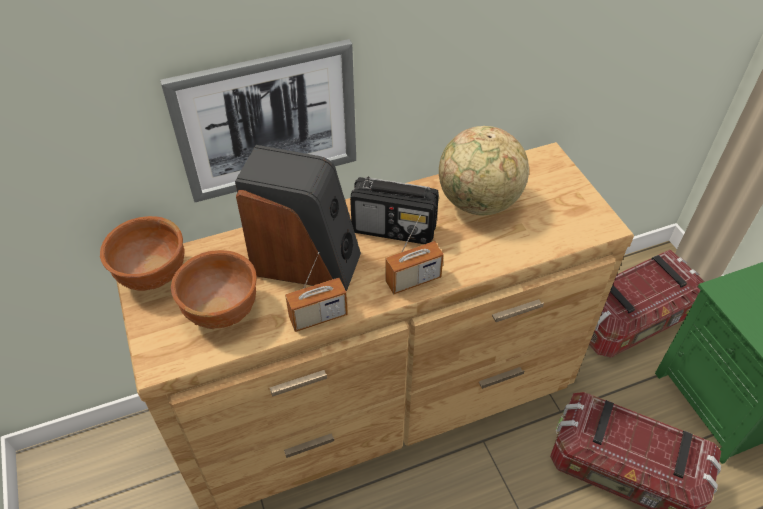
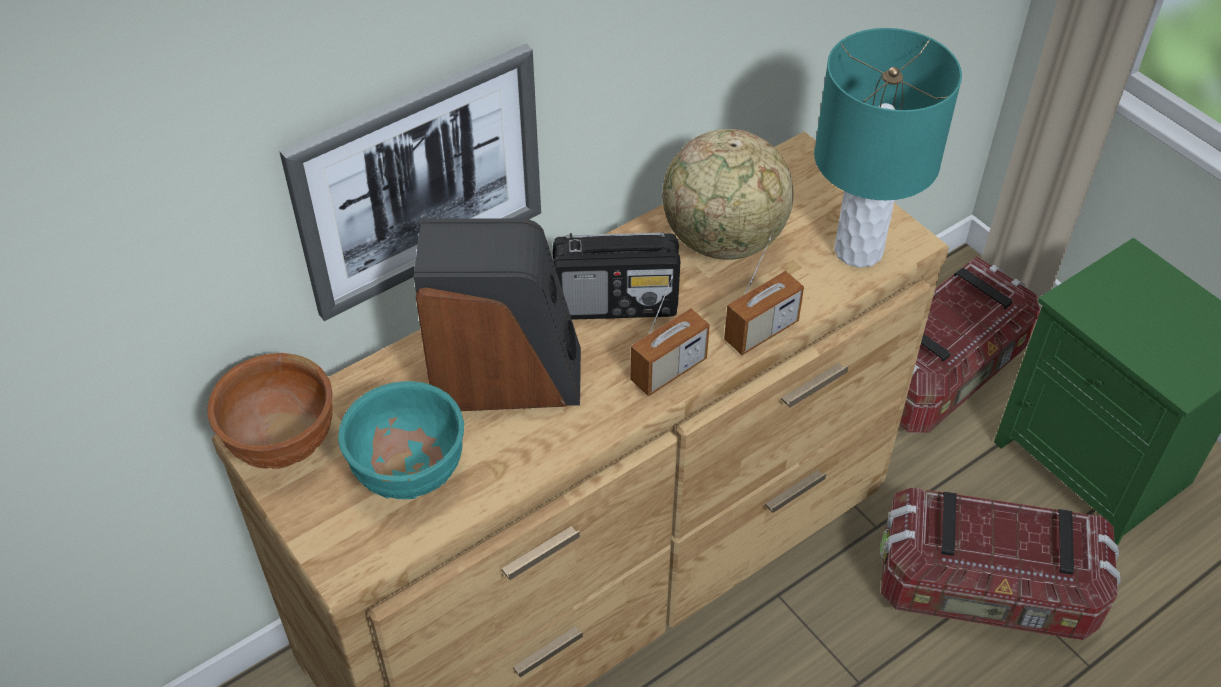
camera: 15 degrees left, 0 degrees up
brown bowl [171,250,257,329] -> turquoise bowl [338,381,464,499]
radio [285,252,348,332] -> radio moved to [724,237,804,355]
none -> turquoise table lamp [814,28,962,268]

